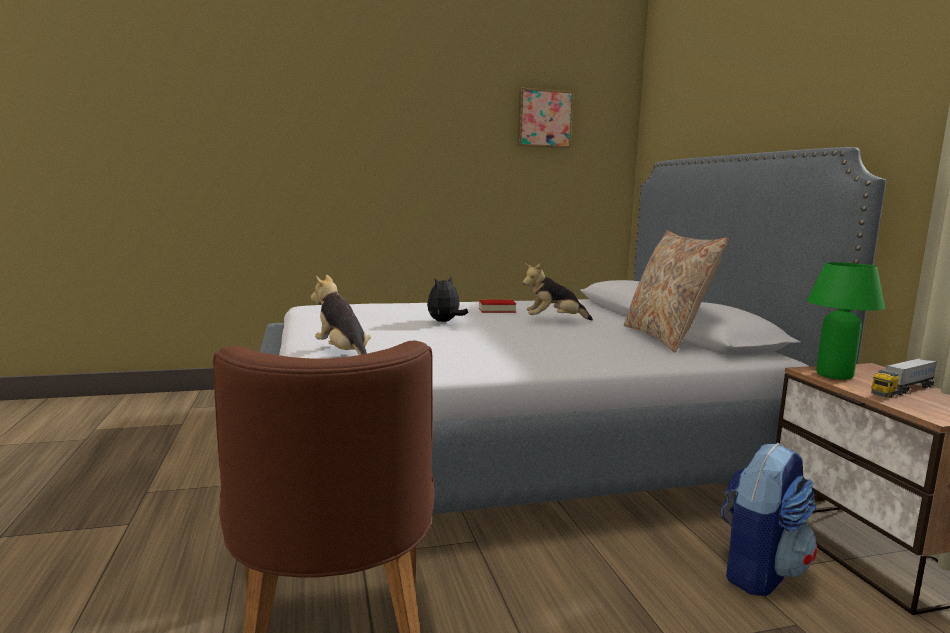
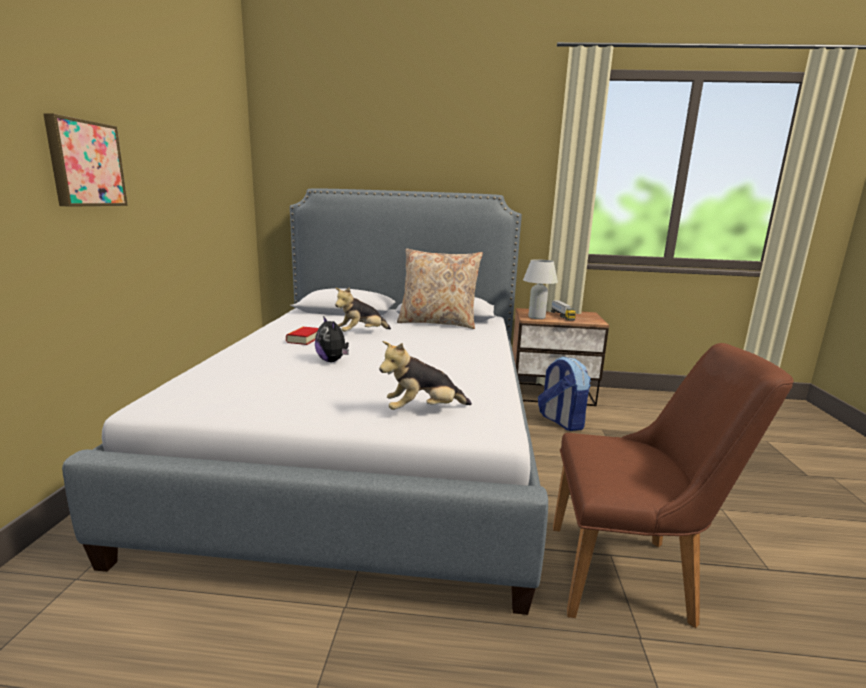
camera: 70 degrees left, 5 degrees up
picture [517,88,574,148] -> picture moved to [43,113,128,207]
plush toy [522,263,593,320] -> plush toy turned 45 degrees clockwise [335,287,391,332]
green table lamp [807,262,885,380] -> white table lamp [523,259,558,319]

